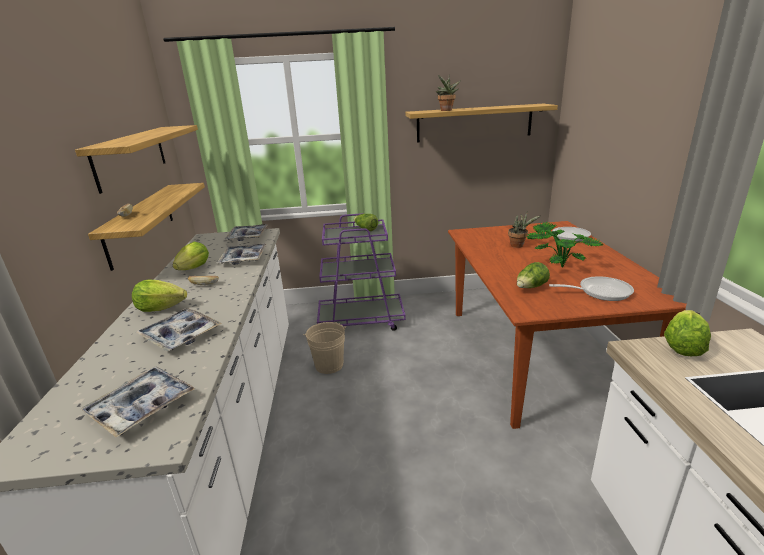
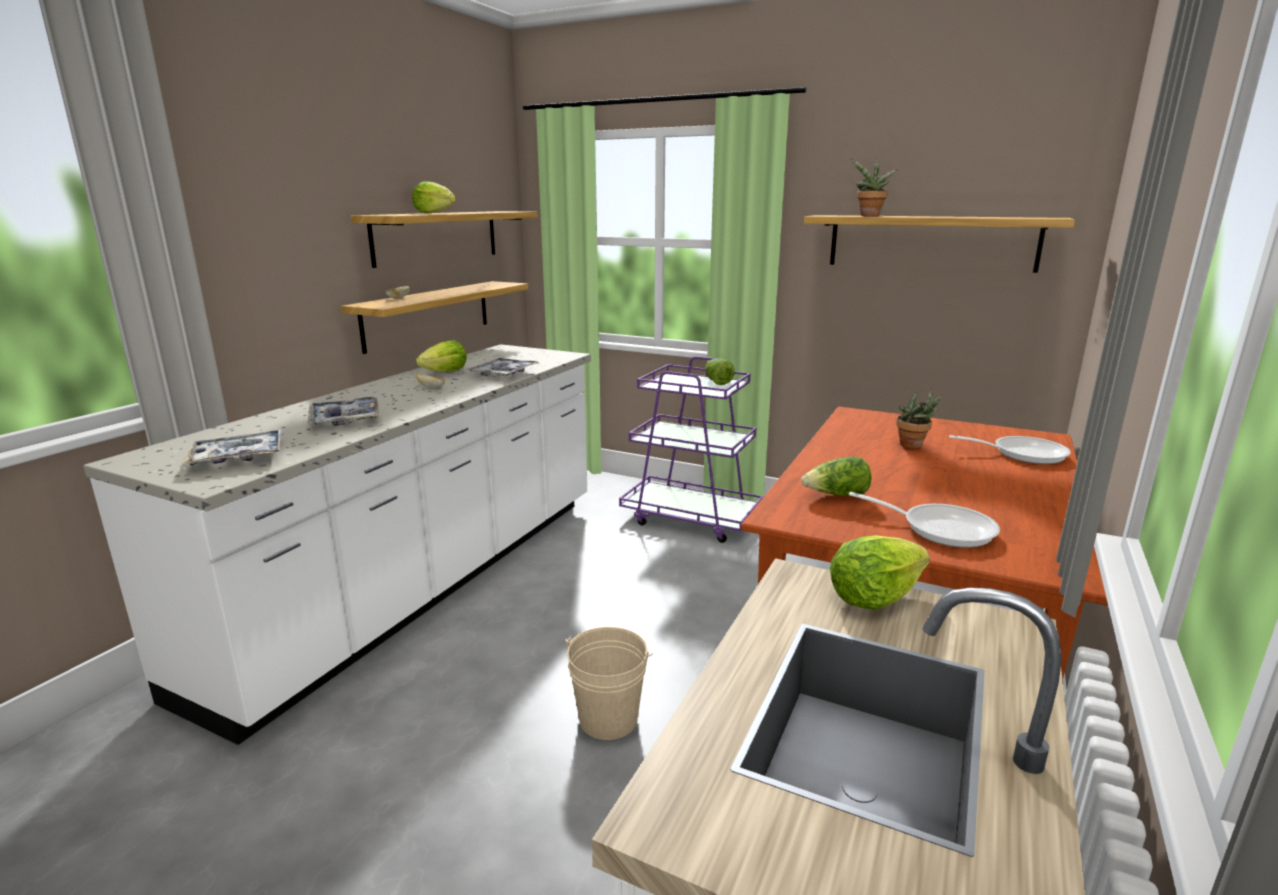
camera: 30 degrees right, 5 degrees down
lettuce [132,279,187,312] -> lettuce moved to [412,181,456,213]
tray [225,224,268,241] -> none
beige bucket [303,322,346,374] -> beige bucket moved to [566,627,653,740]
potted plant [526,222,603,268] -> none

